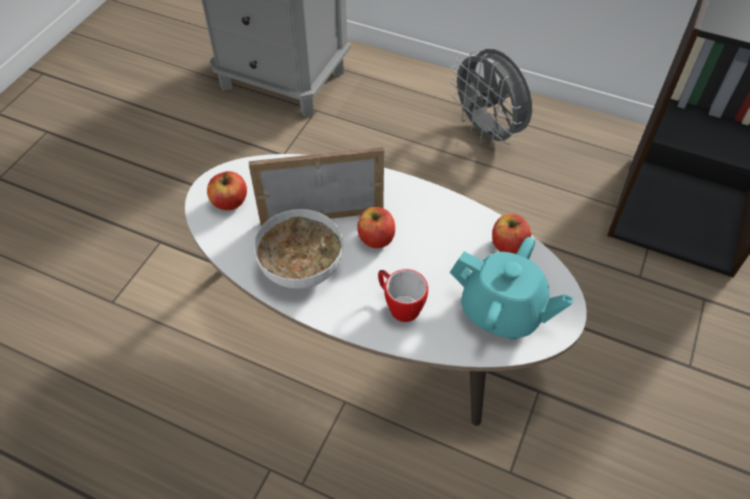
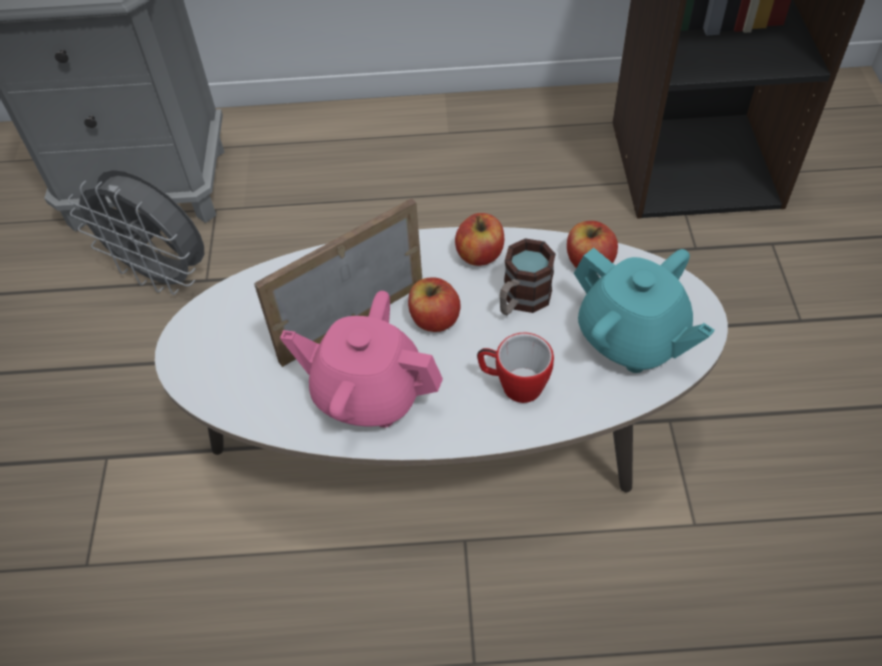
camera: 25 degrees left, 0 degrees up
apple [207,171,247,210] -> apple moved to [455,213,504,266]
bowl [253,209,343,289] -> pink teapot [280,291,443,428]
grey fan [449,49,532,148] -> grey fan moved to [68,170,204,295]
turquoise teapot [450,237,574,339] -> turquoise teapot turned 45 degrees clockwise [574,248,715,373]
none -> mug [500,238,556,315]

